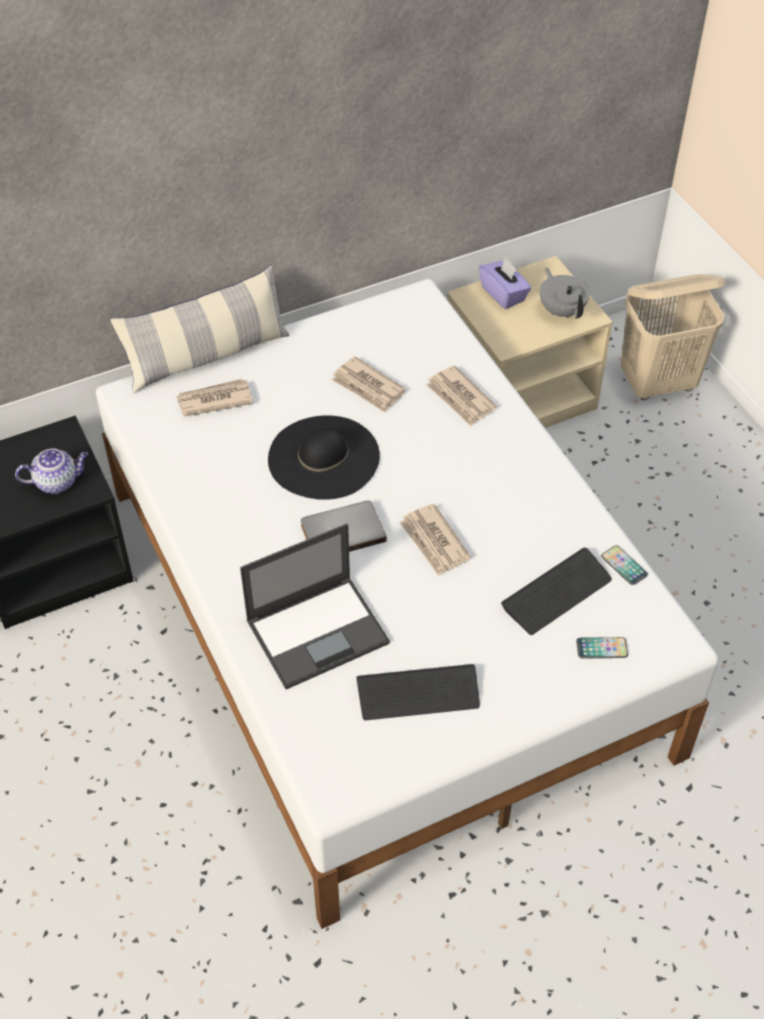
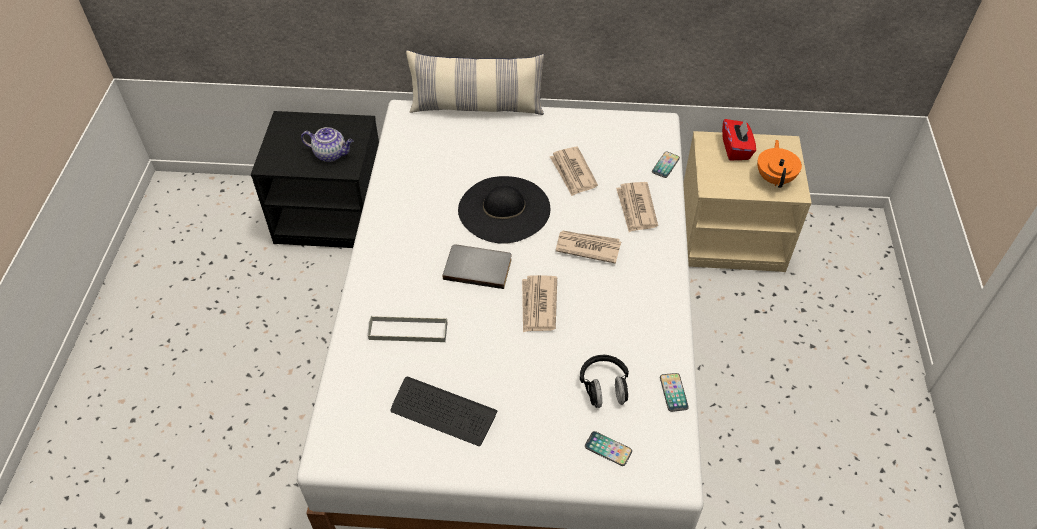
camera: 30 degrees right, 0 degrees up
newspaper [176,379,253,417] -> newspaper moved to [556,230,621,264]
laptop [240,523,390,690] -> grey tray [368,316,448,342]
purple tissue box [479,257,531,309] -> red tissue box [722,119,756,161]
keyboard [501,548,612,635] -> black headphones [580,355,629,408]
grey teapot [540,268,590,319] -> orange teapot [757,140,802,188]
beige laundry basket [621,274,726,400] -> none
none -> phone [652,152,680,178]

